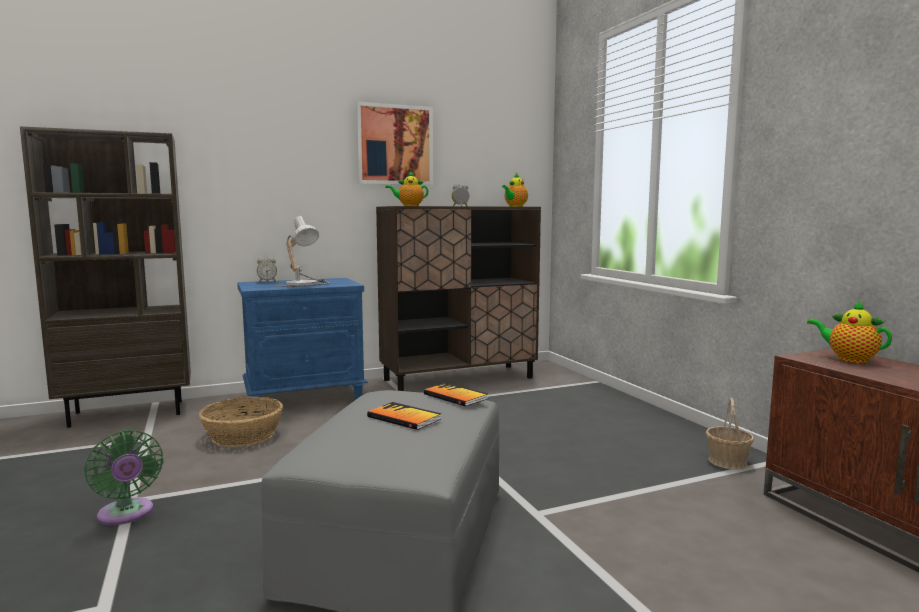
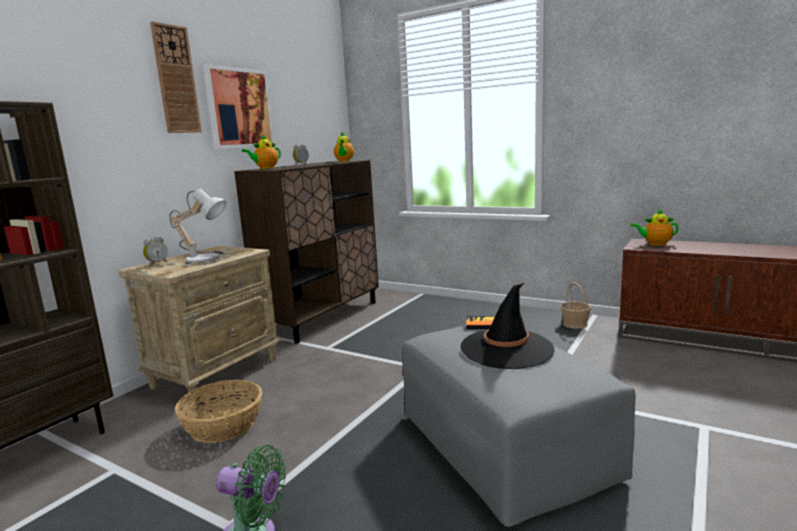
camera: 35 degrees left, 5 degrees up
blue nightstand [237,278,368,409] -> beige nightstand [119,245,282,401]
book [367,402,441,430] -> black hat [461,283,555,369]
none -> wall clock [150,21,202,133]

